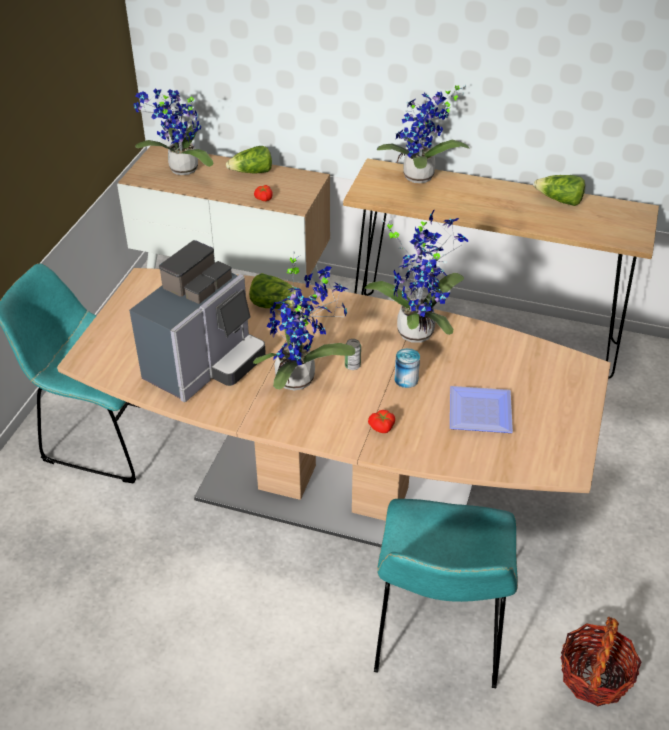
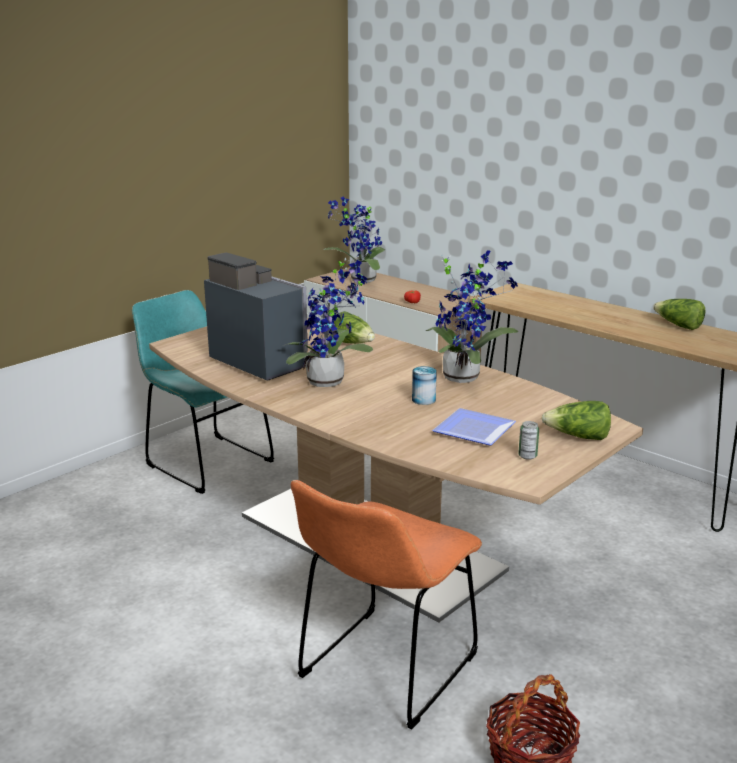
camera: 25 degrees right, 20 degrees down
coffee machine [129,240,266,402] -> coffee machine turned 105 degrees counterclockwise [204,253,308,381]
lettuce [226,146,272,174] -> lettuce moved to [541,401,611,440]
can [345,339,361,370] -> can moved to [518,421,539,460]
tomato [368,410,395,433] -> none
turquoise chair [374,499,518,688] -> orange chair [291,480,482,730]
potted plant [377,84,470,183] -> none

